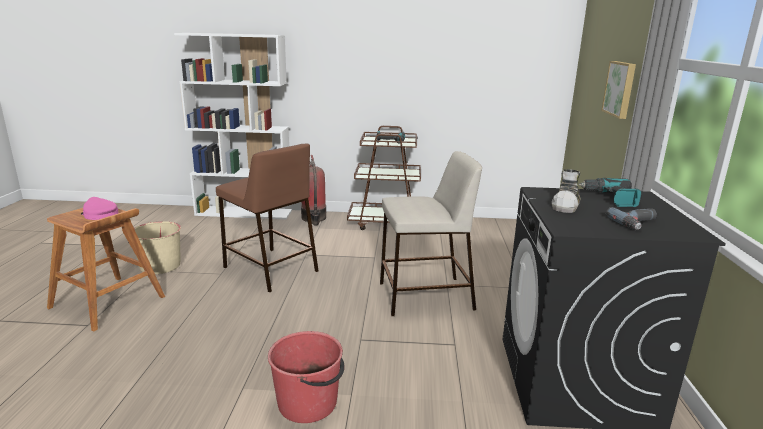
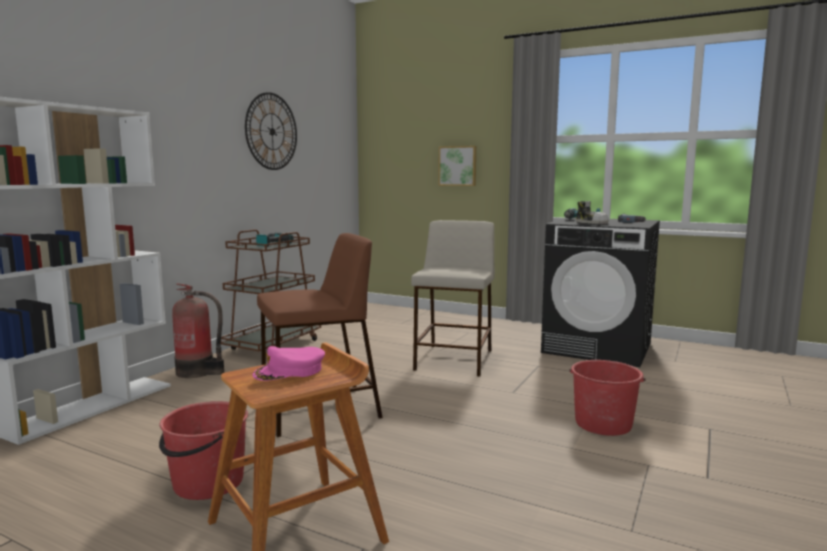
camera: 65 degrees left, 10 degrees down
beige bucket [128,221,181,274] -> red bucket [159,401,248,500]
none -> wall clock [245,92,297,170]

